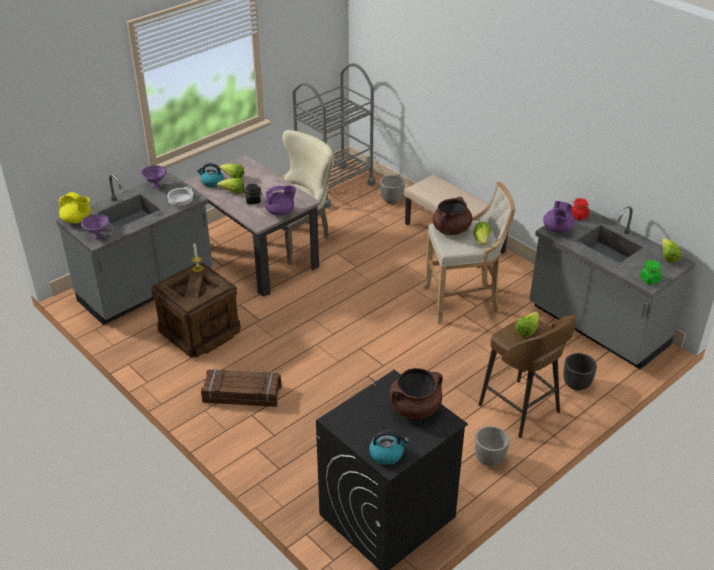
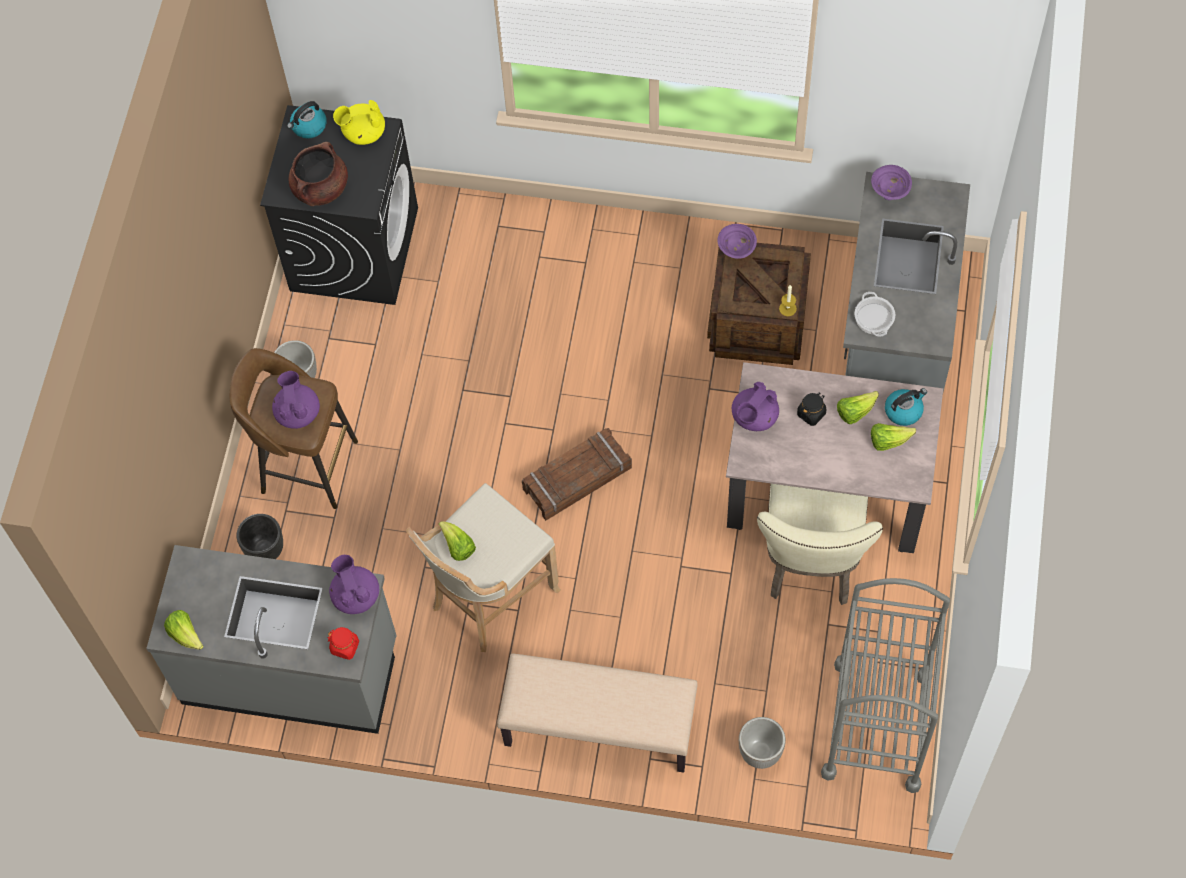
camera: 145 degrees right, 25 degrees up
yellow teapot [59,192,91,224] -> yellow teapot moved to [333,100,385,145]
purple bowl [141,165,167,188] -> purple bowl moved to [718,224,757,259]
crate [201,369,281,407] -> crate moved to [522,428,632,521]
brown cooking pot [433,197,472,235] -> none
lettuce [515,312,539,337] -> purple teapot [272,371,320,429]
green jar [640,260,662,285] -> none

